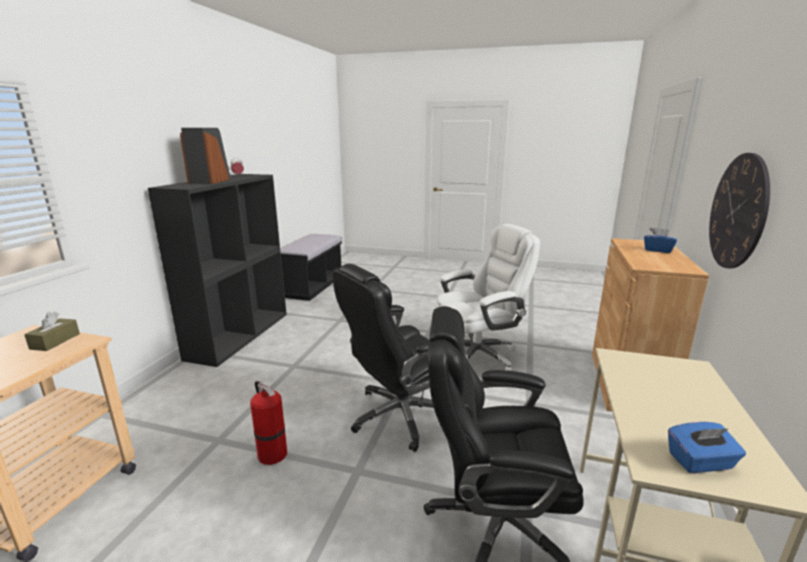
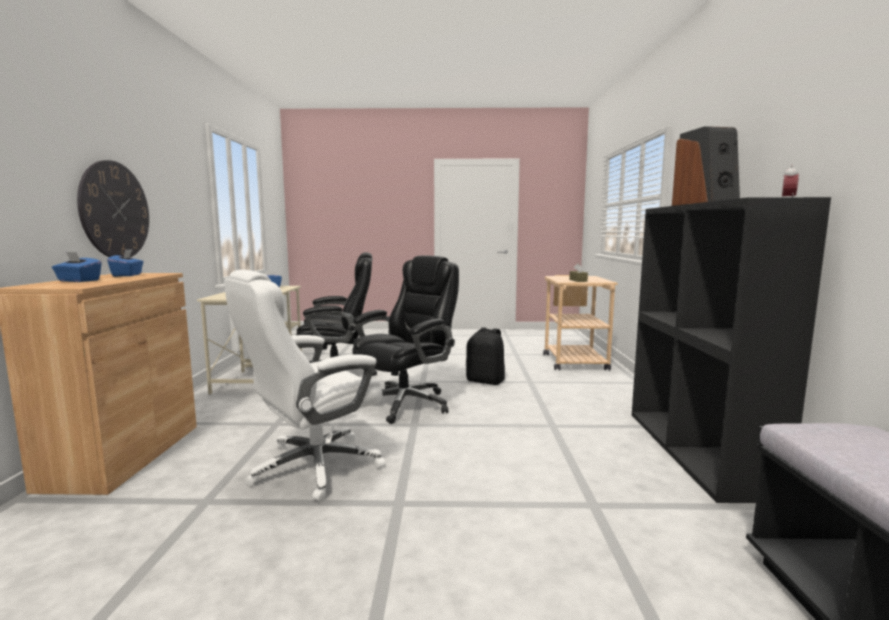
camera: 165 degrees right, 10 degrees down
fire extinguisher [250,381,287,465] -> black backpack [466,327,505,385]
none -> blue tissue box [107,249,144,276]

